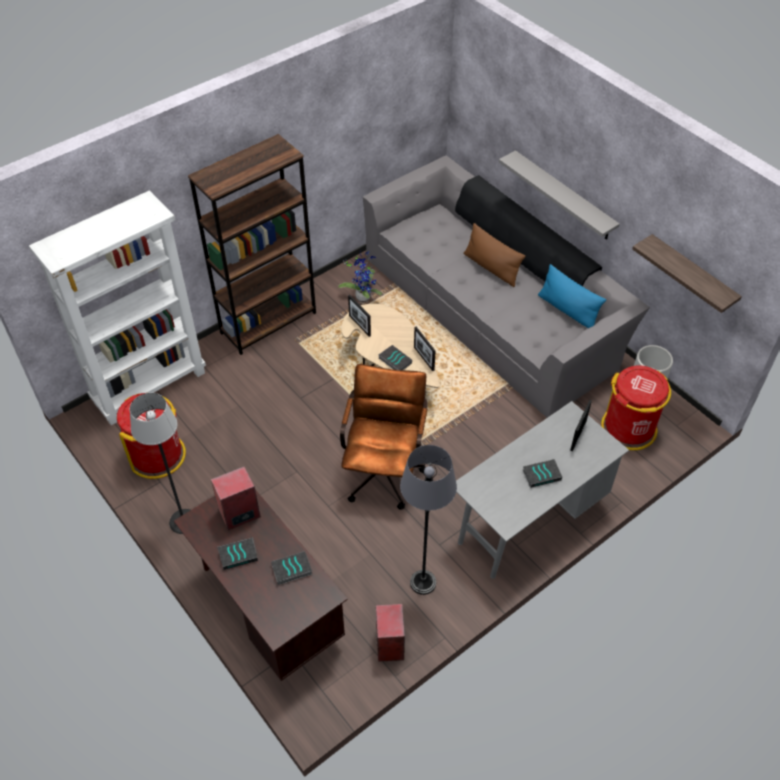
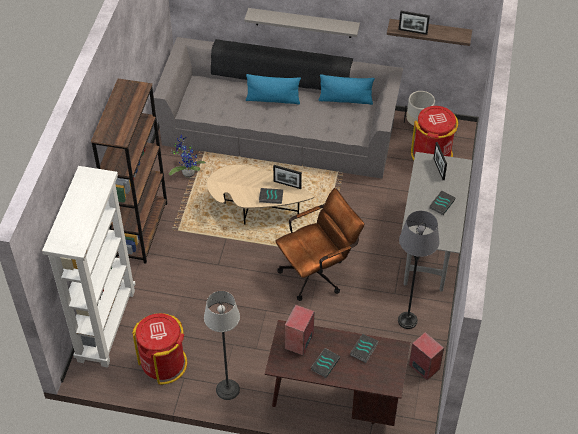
camera: 40 degrees left, 0 degrees up
brown office chair [340,364,428,510] -> brown office chair turned 90 degrees clockwise [275,188,364,301]
picture frame [348,295,371,337] -> picture frame moved to [399,11,430,35]
brown pillow [464,223,526,287] -> blue pillow [246,74,301,104]

